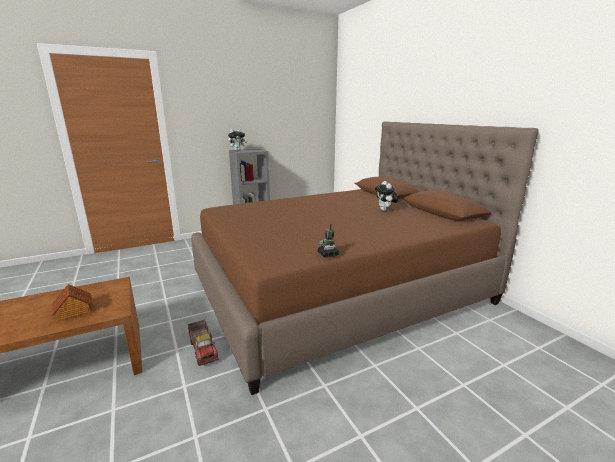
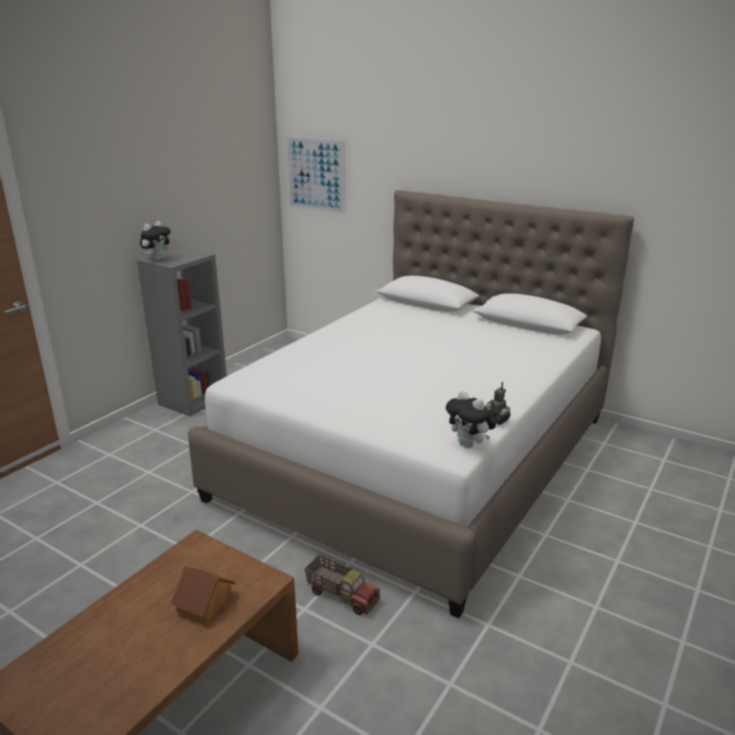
camera: 30 degrees left, 5 degrees up
brown bed [191,121,539,395] -> white bed [188,190,634,618]
plush toy [375,181,398,211] -> plush toy moved to [446,391,496,448]
none -> picture [286,136,346,214]

